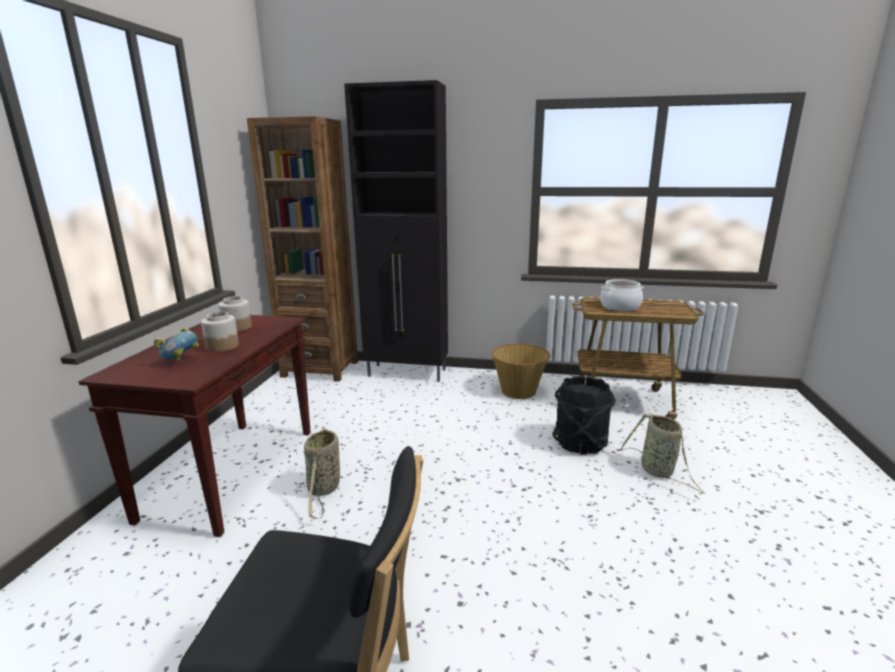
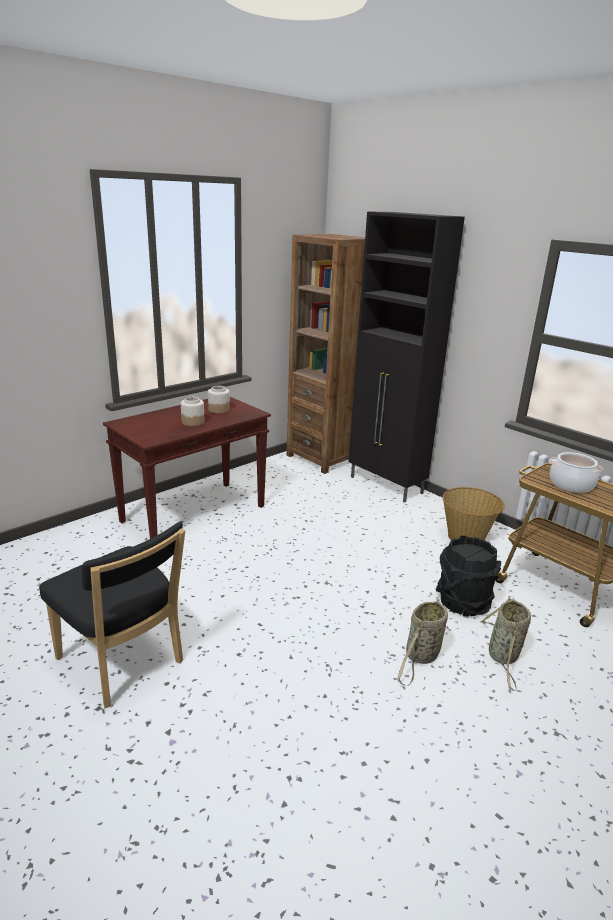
camera: 35 degrees right, 5 degrees up
bowl [154,328,199,361] -> none
basket [304,427,340,519] -> basket moved to [397,598,448,686]

